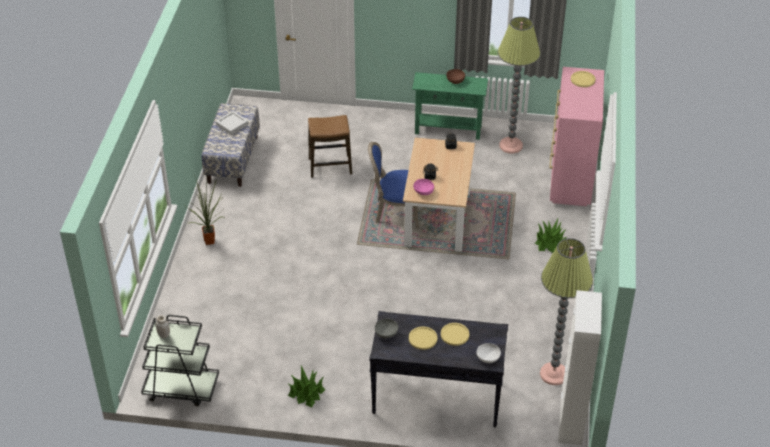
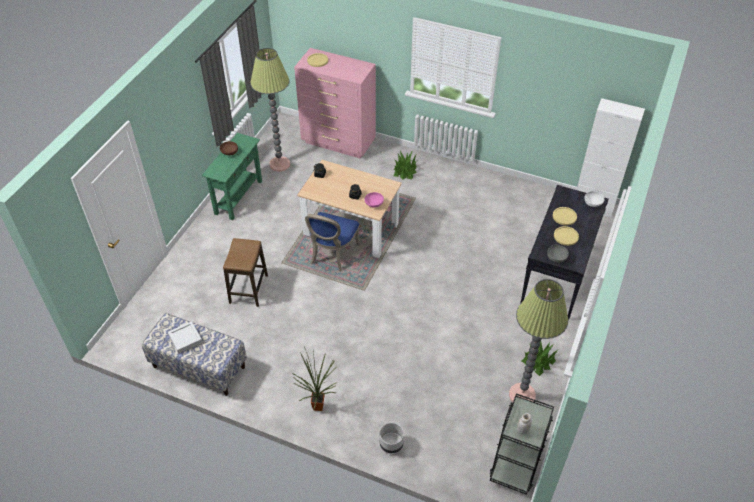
camera: 75 degrees left, 5 degrees up
floor lamp [540,238,593,385] -> floor lamp moved to [509,279,568,402]
none -> grey planter [380,423,404,453]

